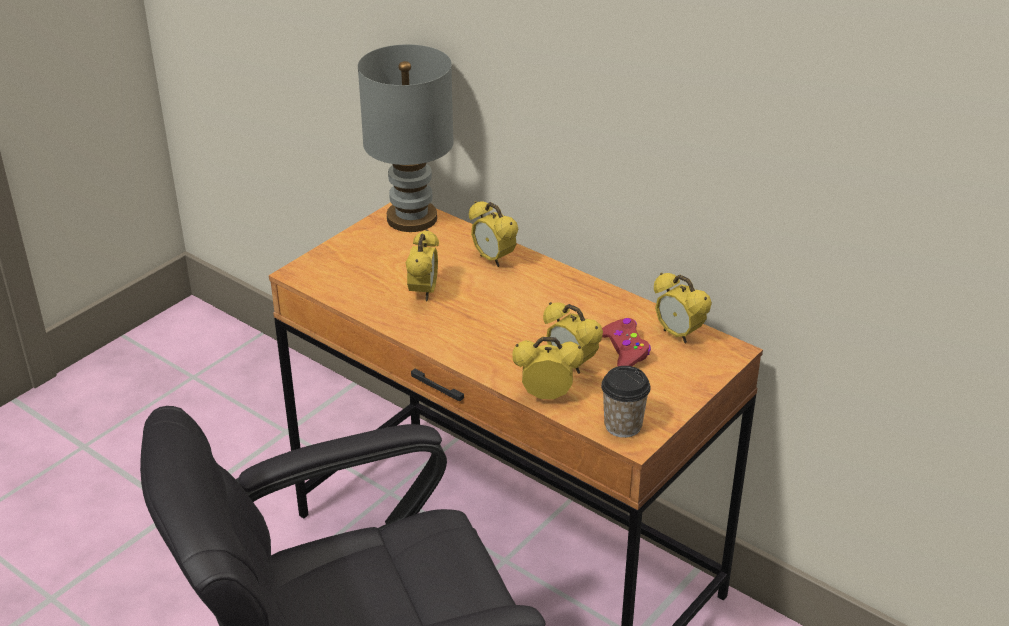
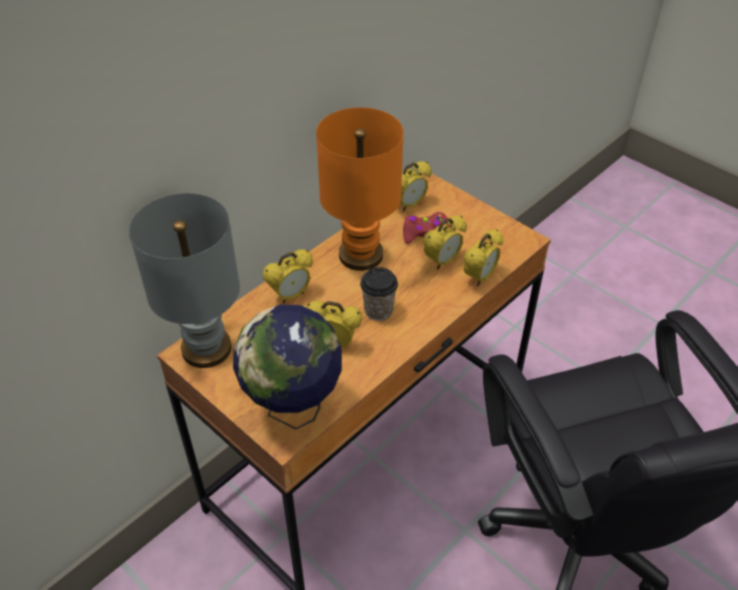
camera: 85 degrees left, 10 degrees up
alarm clock [512,337,584,399] -> alarm clock turned 150 degrees counterclockwise [464,229,503,286]
cup [601,366,651,438] -> cup moved to [360,267,398,321]
none -> globe [233,305,342,430]
none -> orange table lamp [316,107,404,271]

